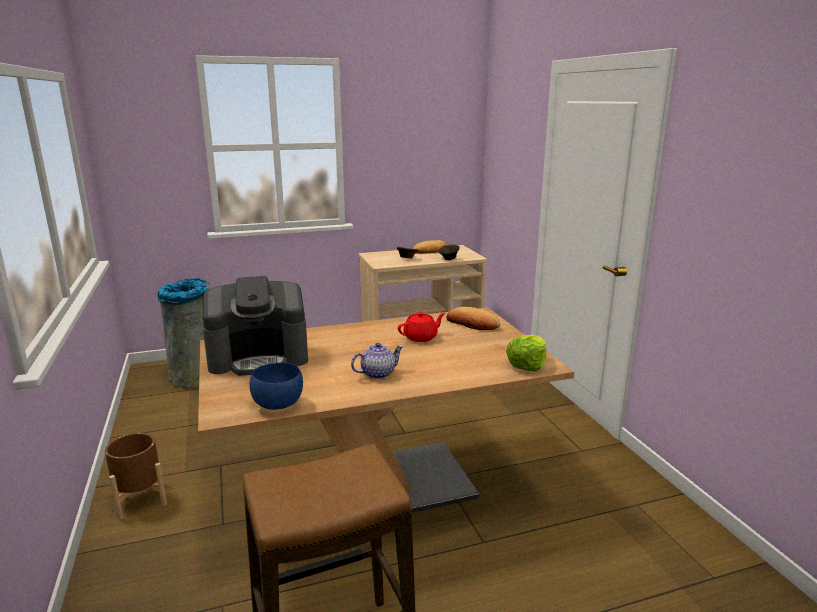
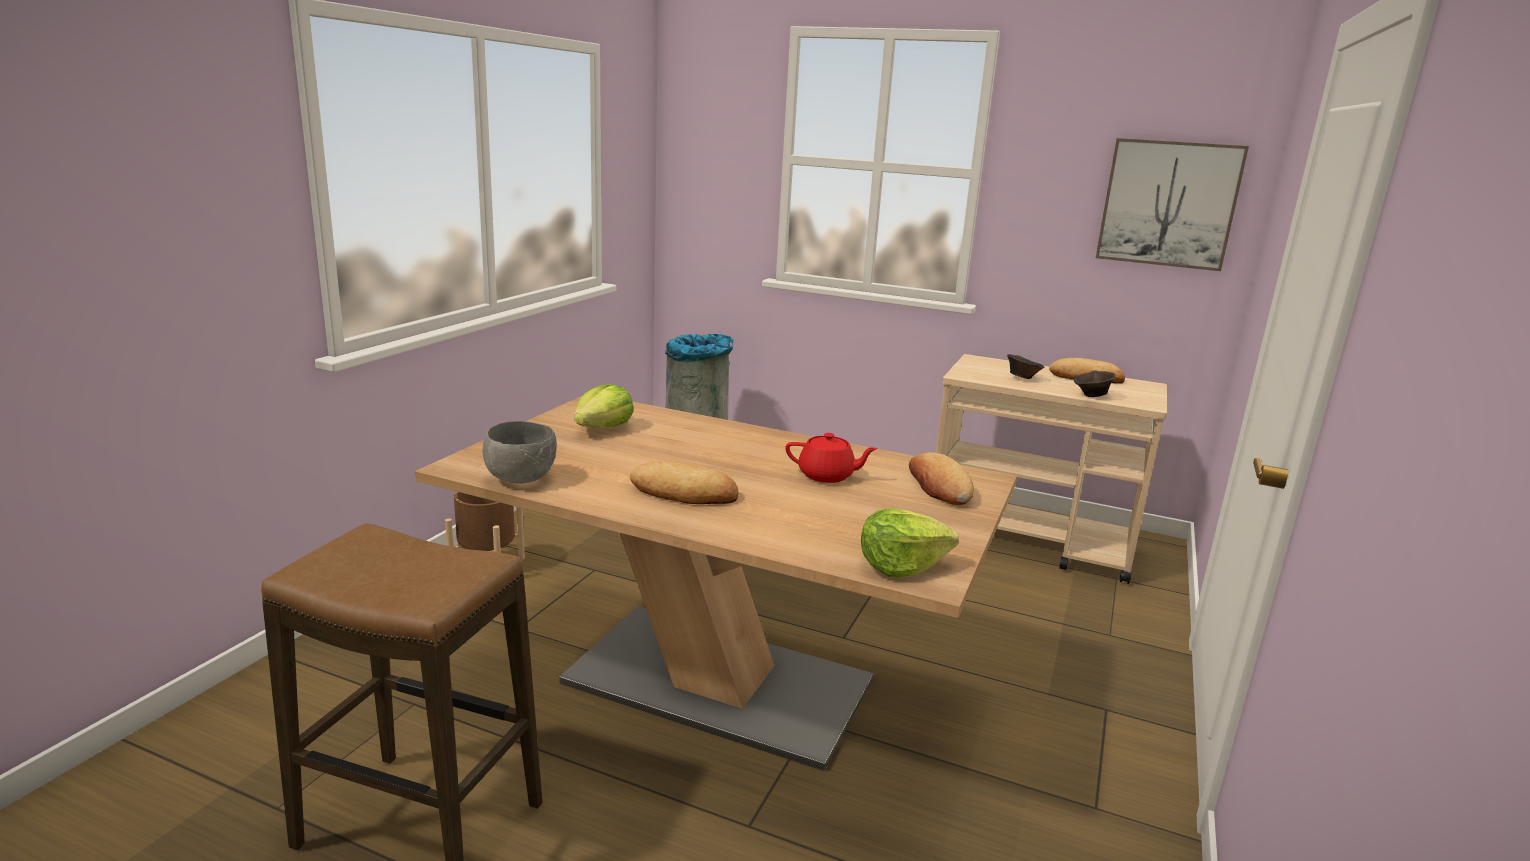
camera: 40 degrees right, 0 degrees up
coffee machine [203,276,308,376] -> lettuce [574,384,634,428]
blue bowl [249,362,303,410] -> grey bowl [482,421,557,484]
teapot [351,343,404,379] -> bread [630,461,738,504]
none -> picture [1096,138,1249,271]

